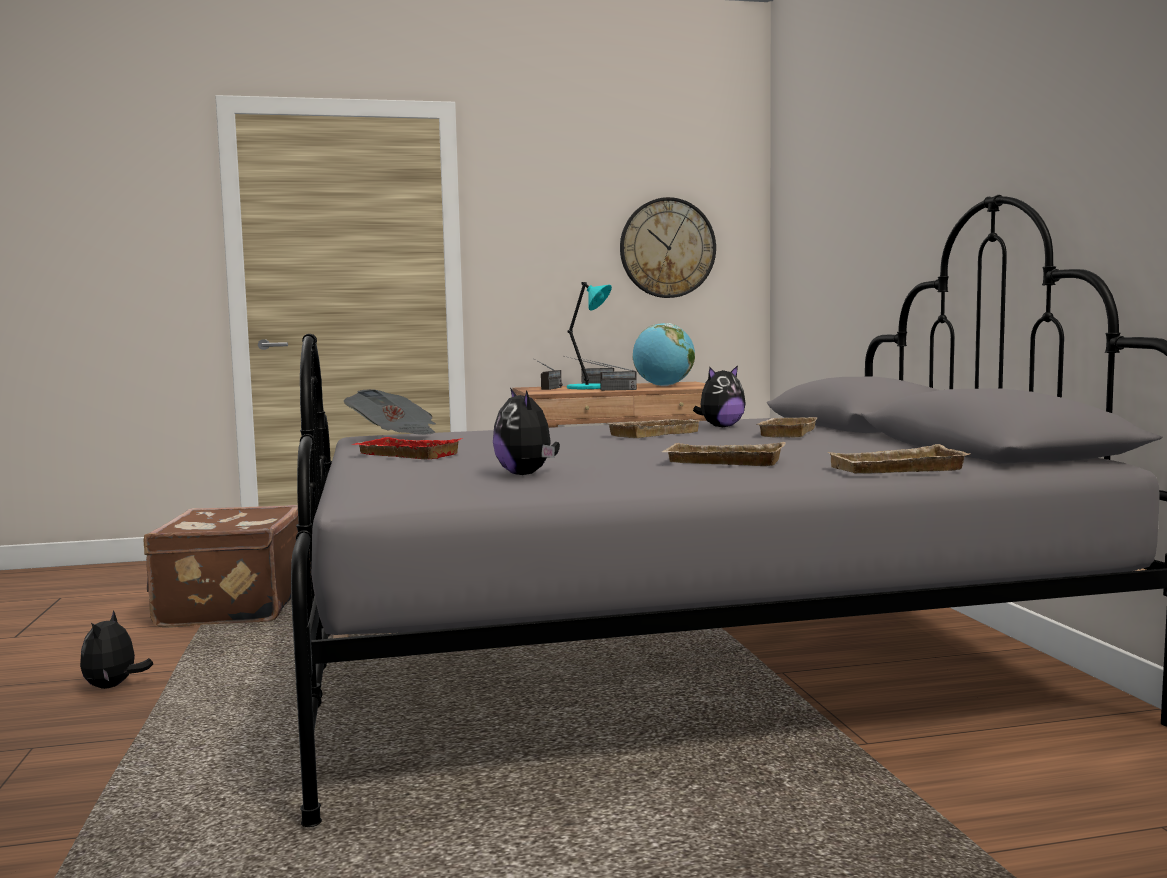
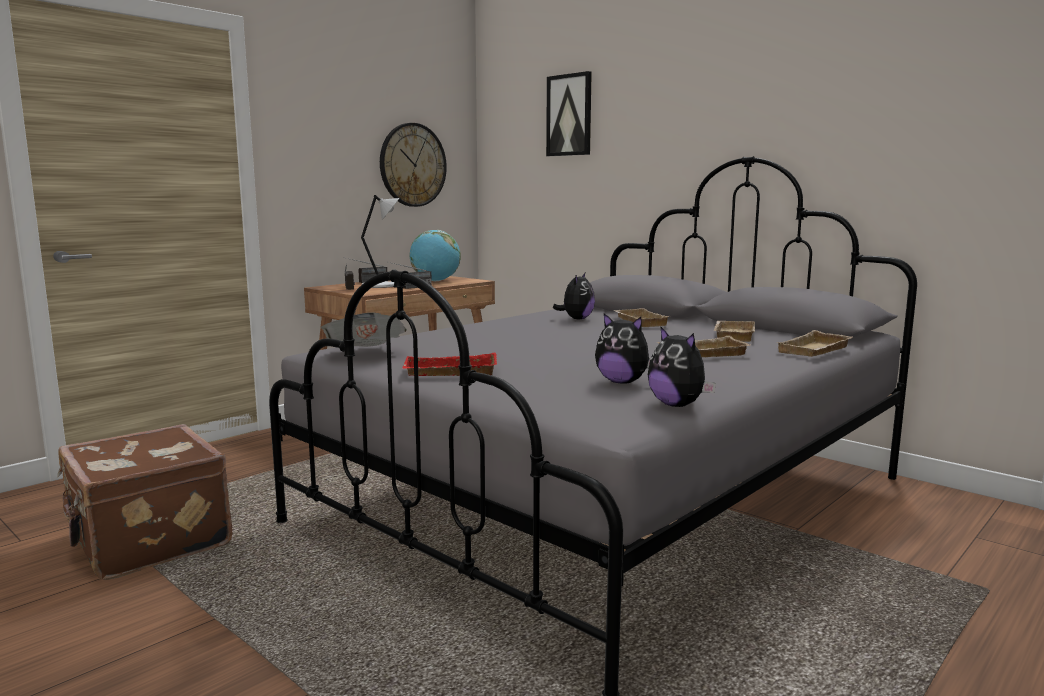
camera: 35 degrees left, 5 degrees up
plush toy [80,610,153,689] -> plush toy moved to [648,326,716,407]
turquoise table lamp [567,282,612,389] -> grey table lamp [361,195,399,288]
beige tray [604,419,701,438] -> beige tray moved to [714,321,755,342]
none -> picture [546,71,592,156]

